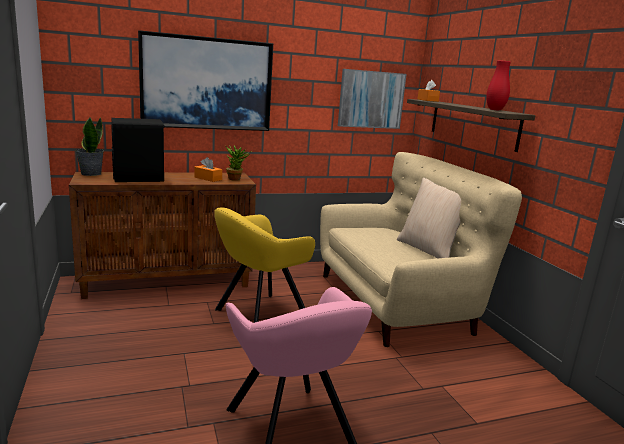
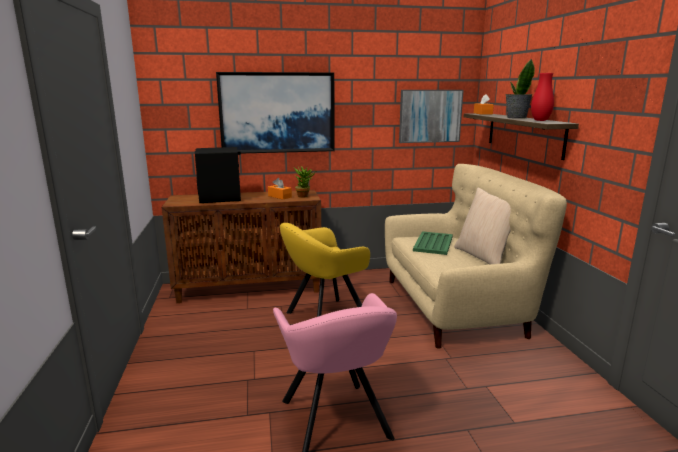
camera: 10 degrees right, 0 degrees up
potted plant [75,118,104,176] -> potted plant moved to [505,59,535,119]
none -> green tray [413,231,453,255]

